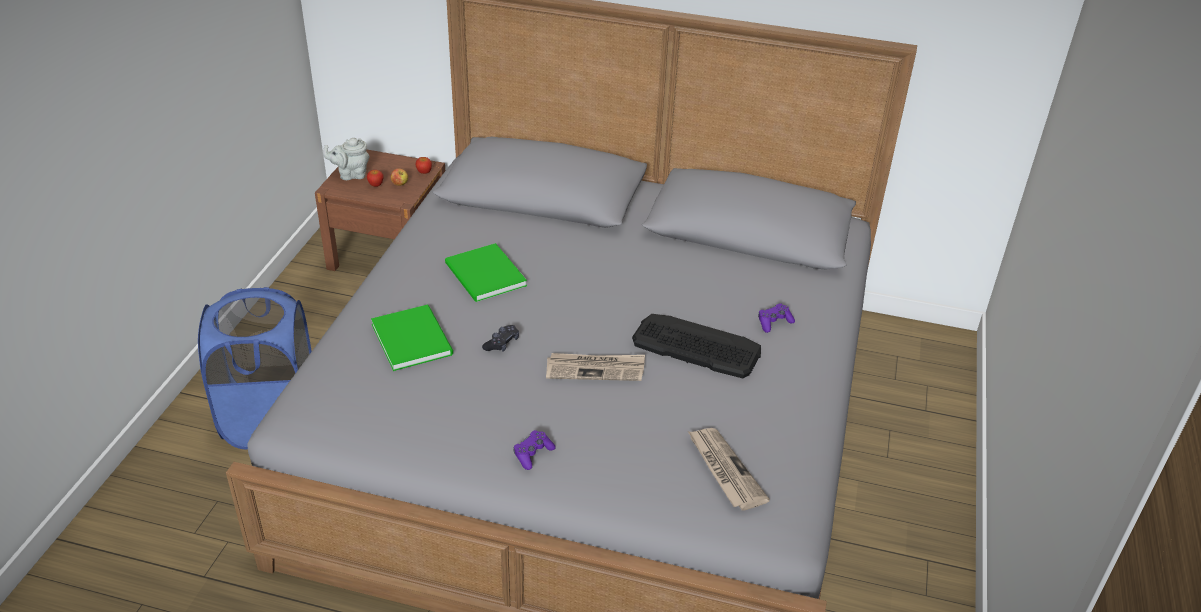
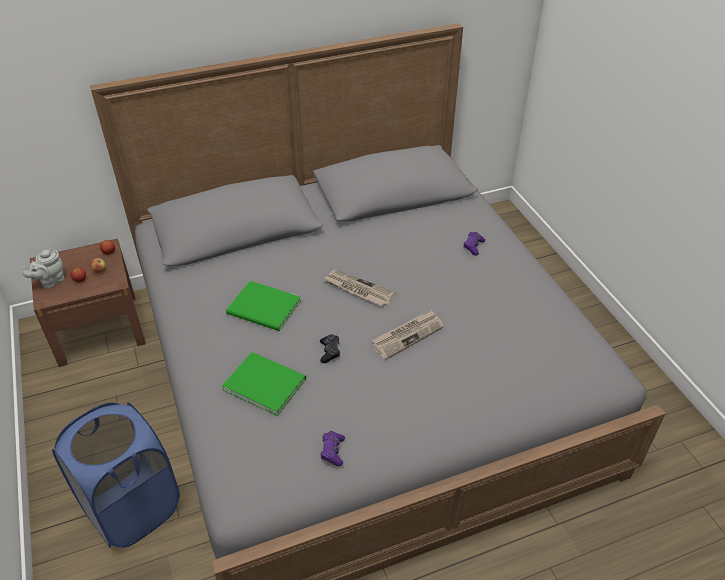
camera: 35 degrees left, 5 degrees up
purple game controller [513,430,556,470] -> purple game controller moved to [321,431,345,466]
keyboard [632,314,761,378] -> none
newspaper [688,428,770,510] -> newspaper moved to [323,270,396,306]

